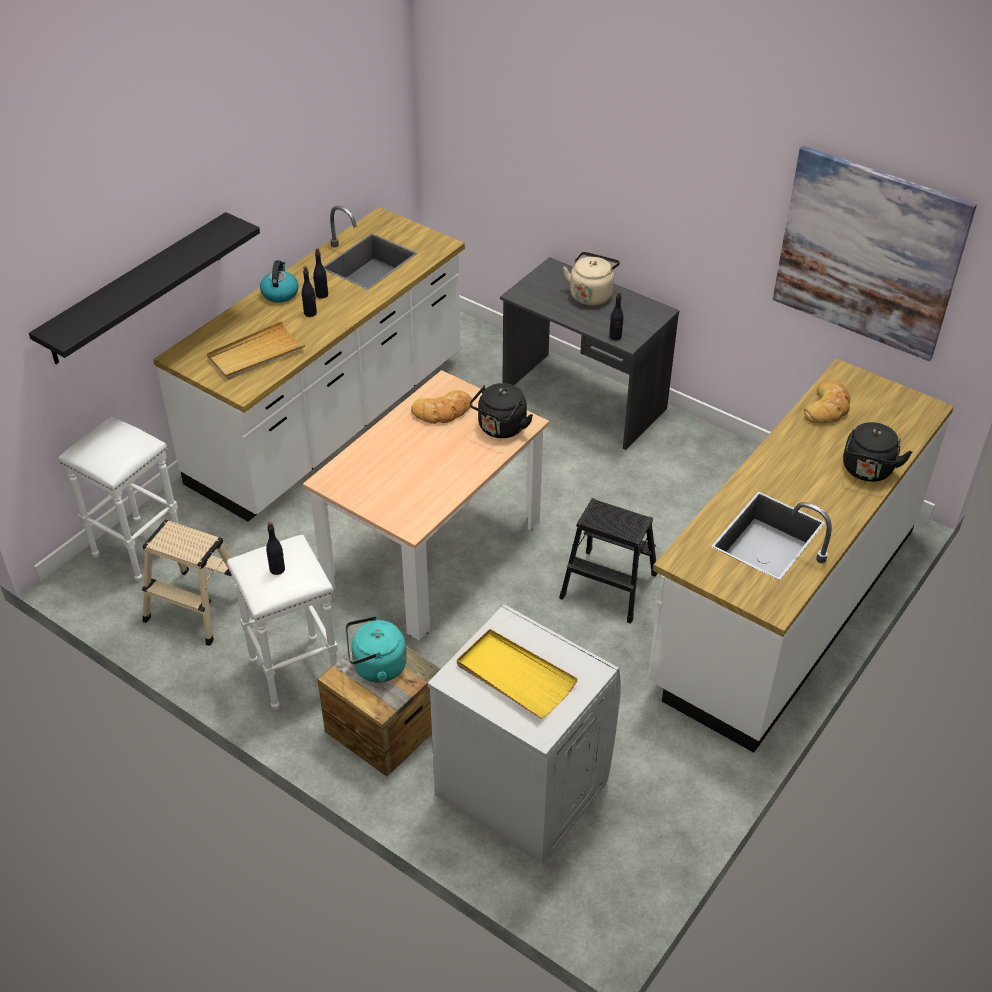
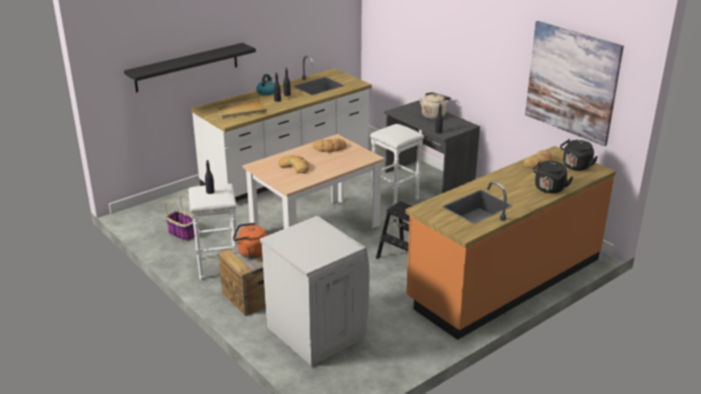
camera: 15 degrees right, 15 degrees down
white stool [59,417,179,582] -> white stool moved to [370,124,424,205]
beige step ladder [142,519,232,646] -> basket [165,193,195,241]
turquoise kettle [346,616,407,683] -> orange kettle [233,223,267,258]
yellow tray [457,629,578,719] -> none
black kettle [470,383,533,438] -> black kettle moved to [560,139,598,171]
white counter [648,359,954,753] -> orange counter [405,146,616,340]
none -> bread [279,155,309,173]

